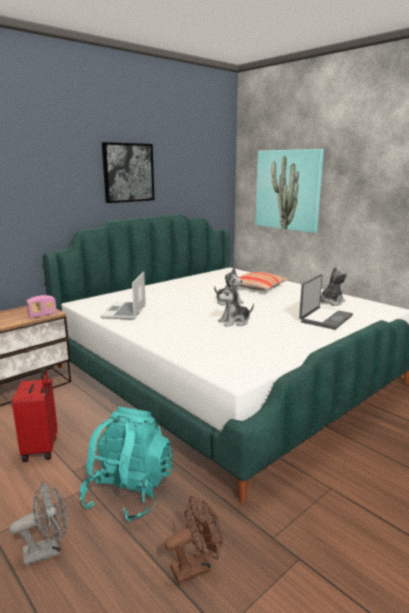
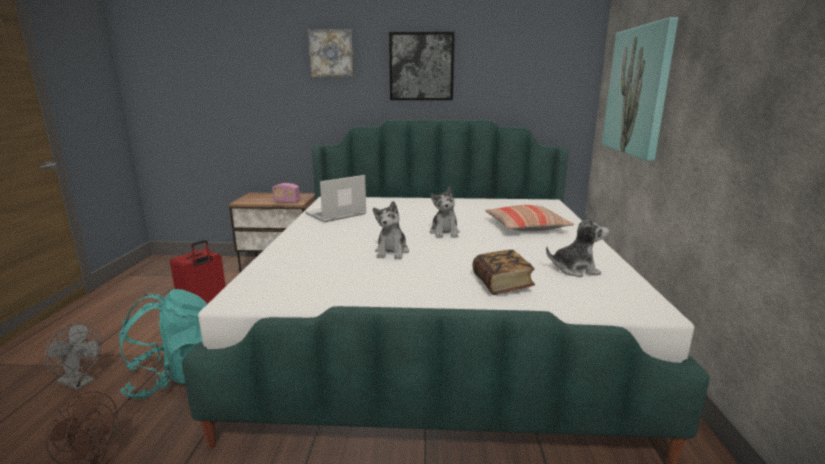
camera: 45 degrees right, 0 degrees up
plush toy [218,284,254,327] -> plush toy turned 105 degrees counterclockwise [373,201,409,259]
laptop [299,274,353,330] -> book [473,250,535,295]
none -> picture [308,29,355,77]

